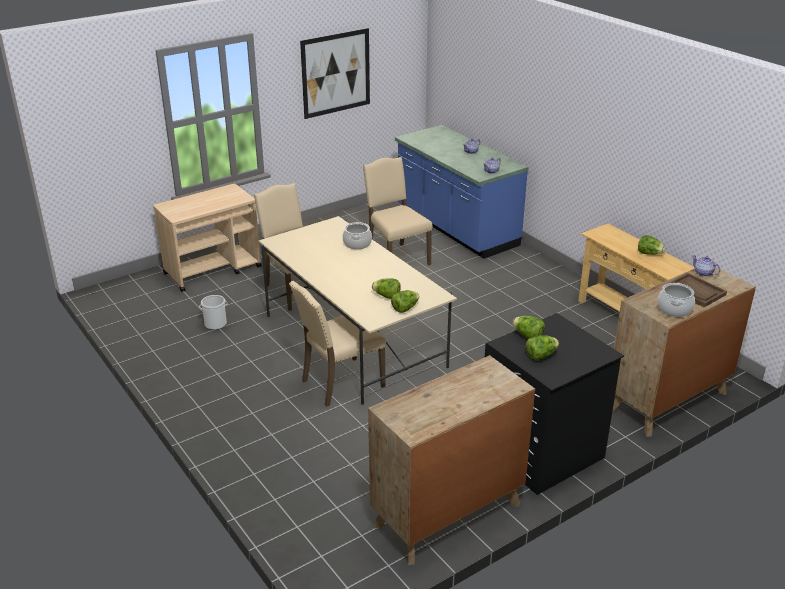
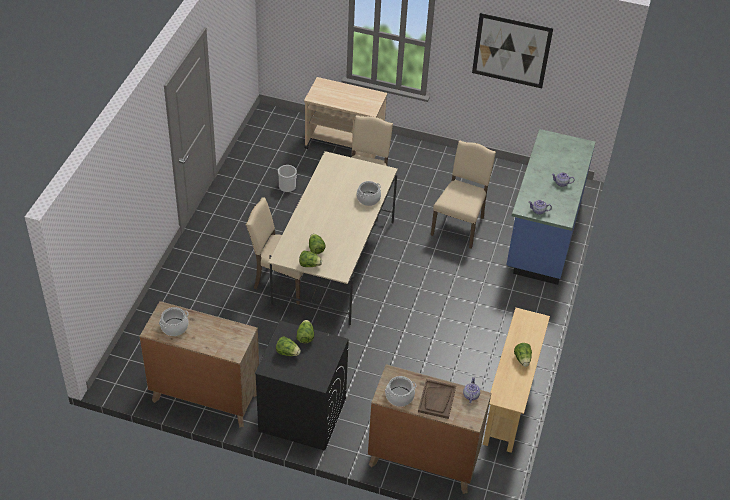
camera: 50 degrees right, 15 degrees up
none -> cooking pot [159,307,188,336]

